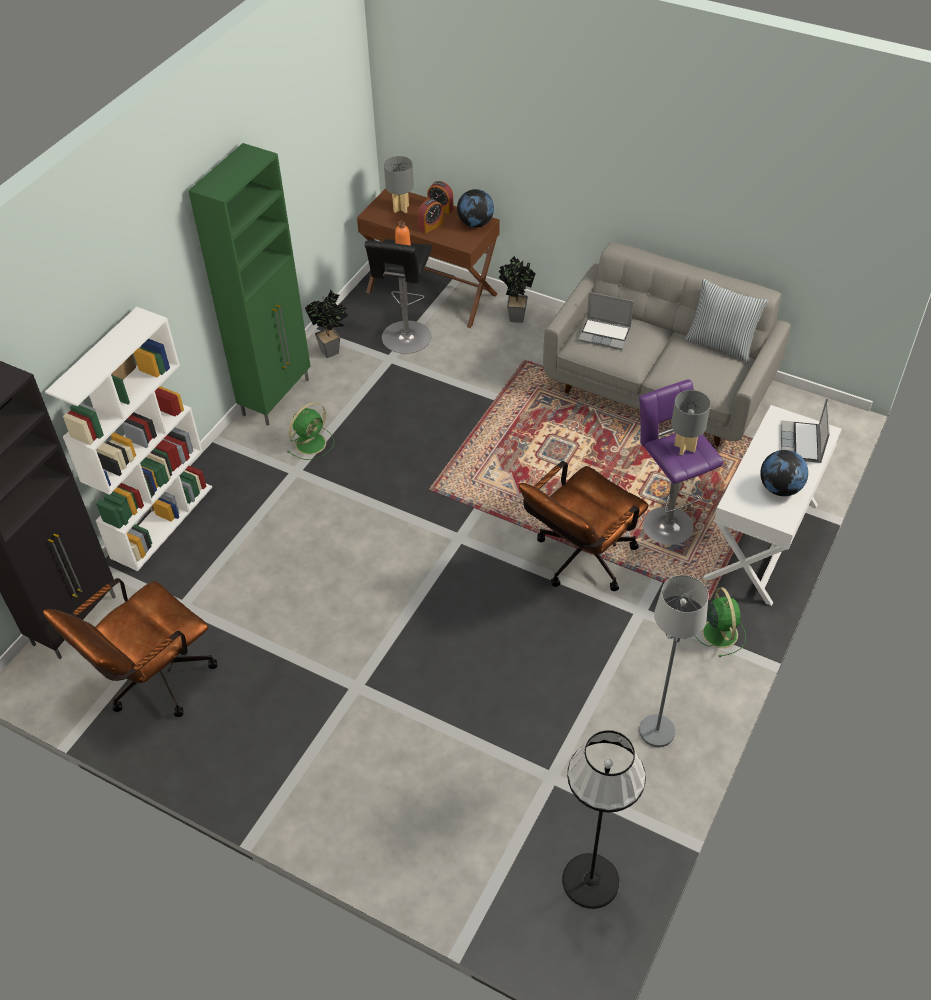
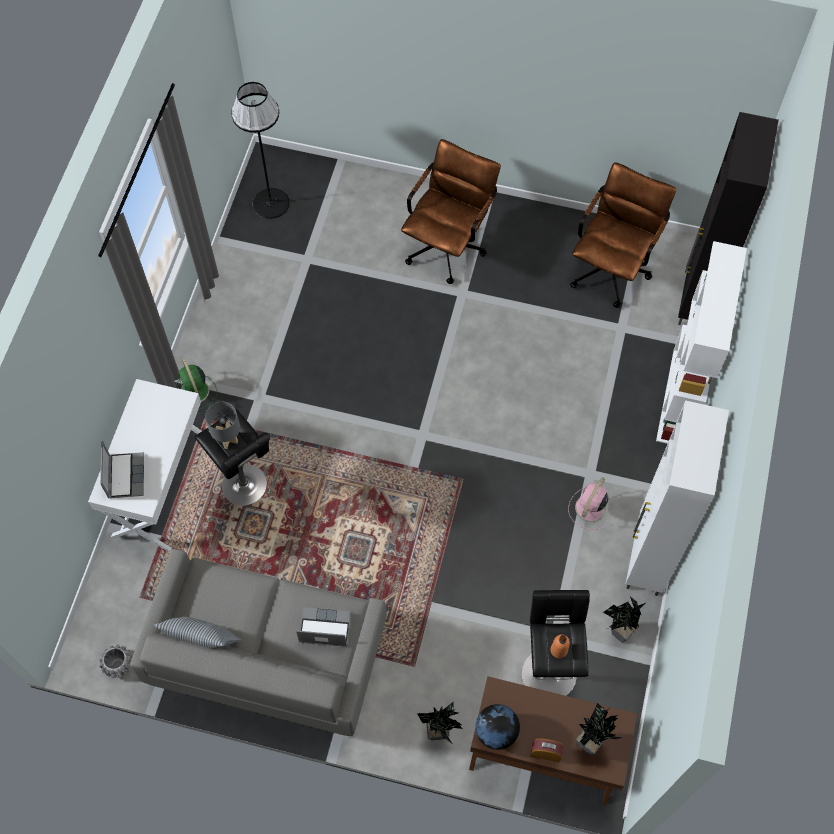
camera: 165 degrees right, 15 degrees up
green cabinet [188,143,311,426] -> white cabinet [626,400,729,596]
green fan [287,402,334,460] -> pink fan [568,477,610,530]
grey table lamp [384,156,414,213] -> potted plant [575,703,622,755]
alarm clock [418,198,443,234] -> none
brown office chair [519,461,649,591] -> brown office chair moved to [401,139,501,284]
purple stool [639,379,723,545] -> black stool [195,409,271,505]
grey floor lamp [639,575,709,747] -> none
globe [760,450,808,496] -> none
none -> grey planter [99,644,133,678]

